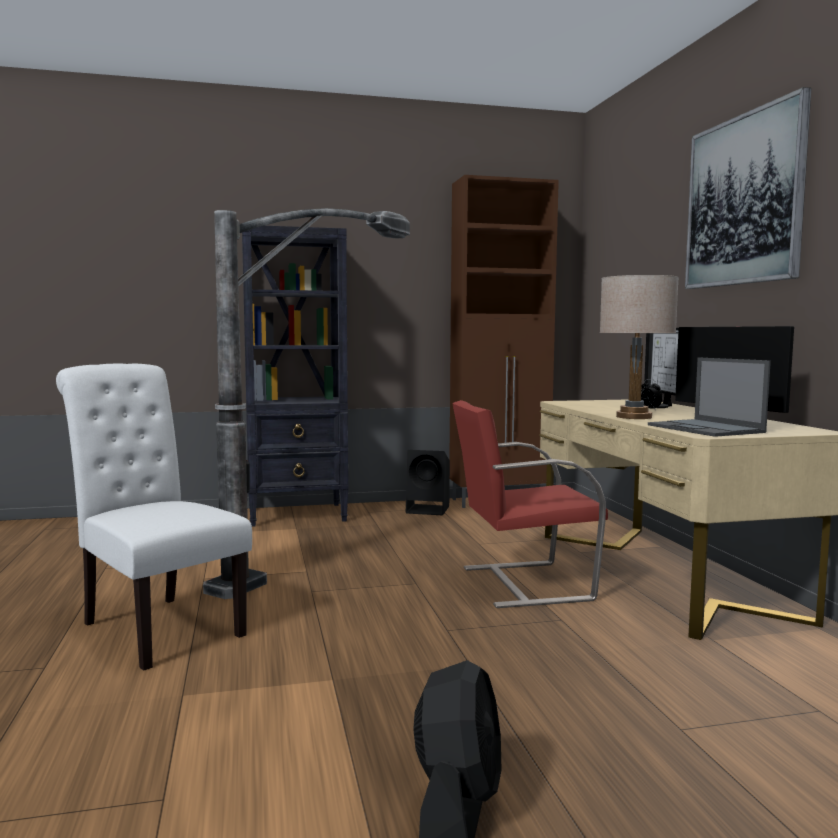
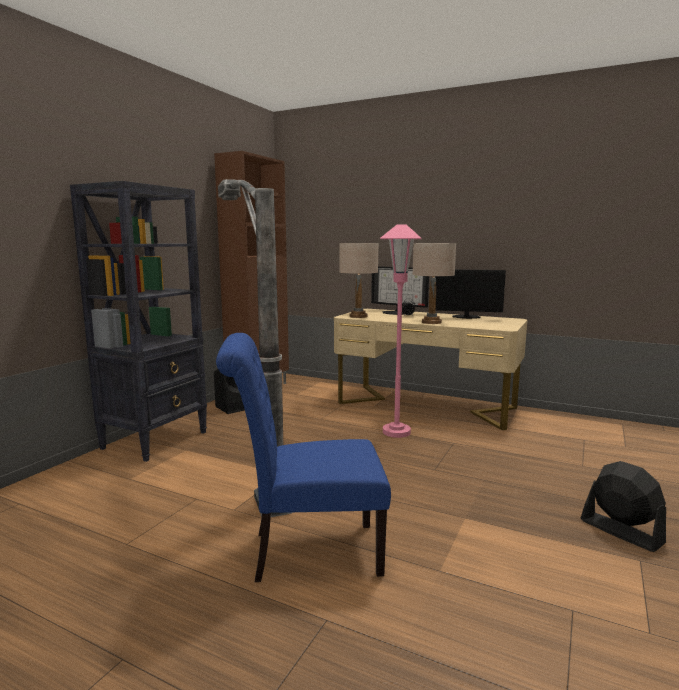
camera: 50 degrees left, 5 degrees up
white chair [56,363,252,671] -> blue chair [216,333,391,582]
red chair [452,400,608,608] -> pink floor lamp [380,224,422,438]
laptop [648,357,771,437] -> none
picture [685,87,812,289] -> none
none -> beige table lamp [340,243,379,318]

